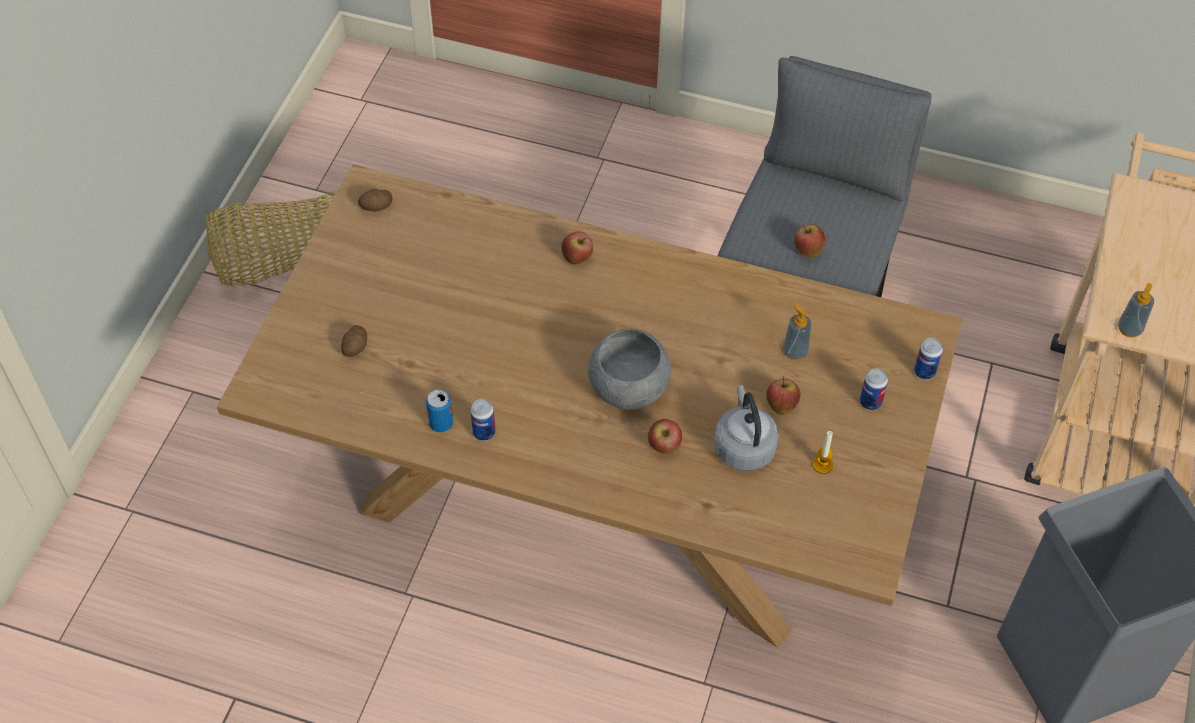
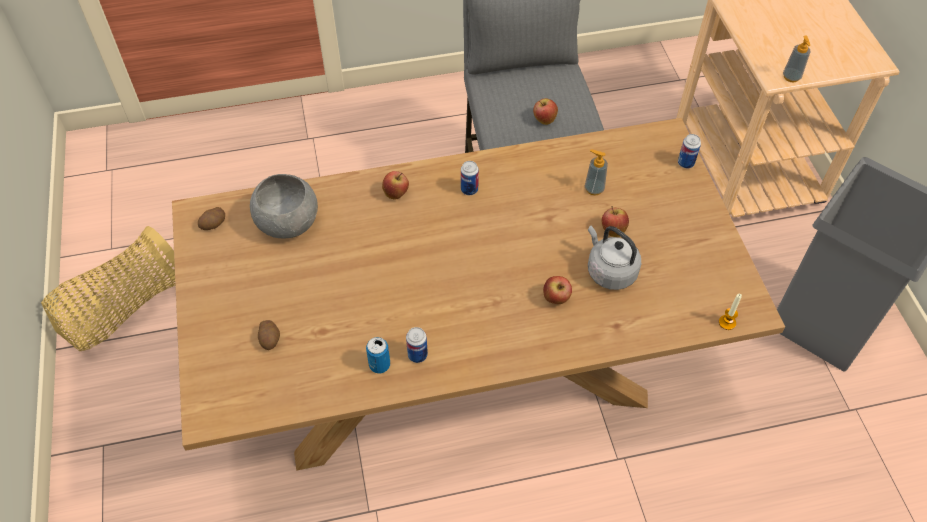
camera: 30 degrees left, 0 degrees up
grey bowl [588,328,671,410] -> grey bowl moved to [250,174,318,238]
candle [812,431,833,474] -> candle moved to [719,294,742,330]
can [860,368,888,410] -> can moved to [461,161,479,195]

